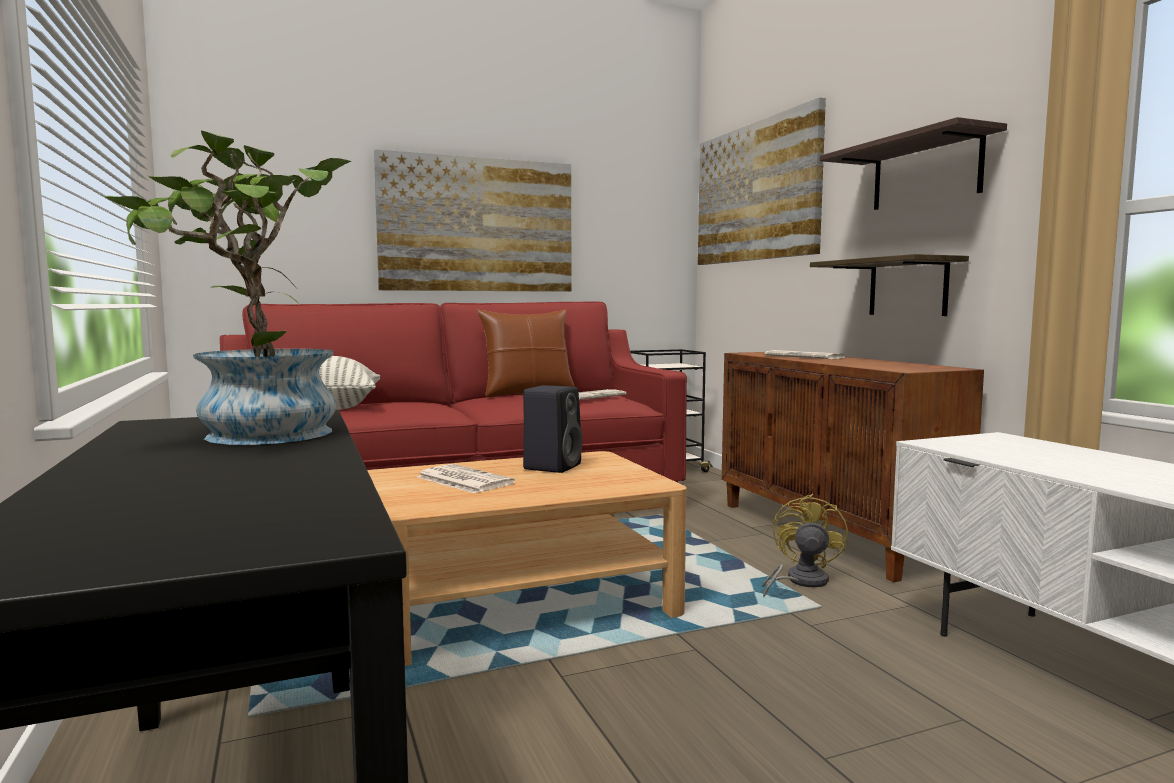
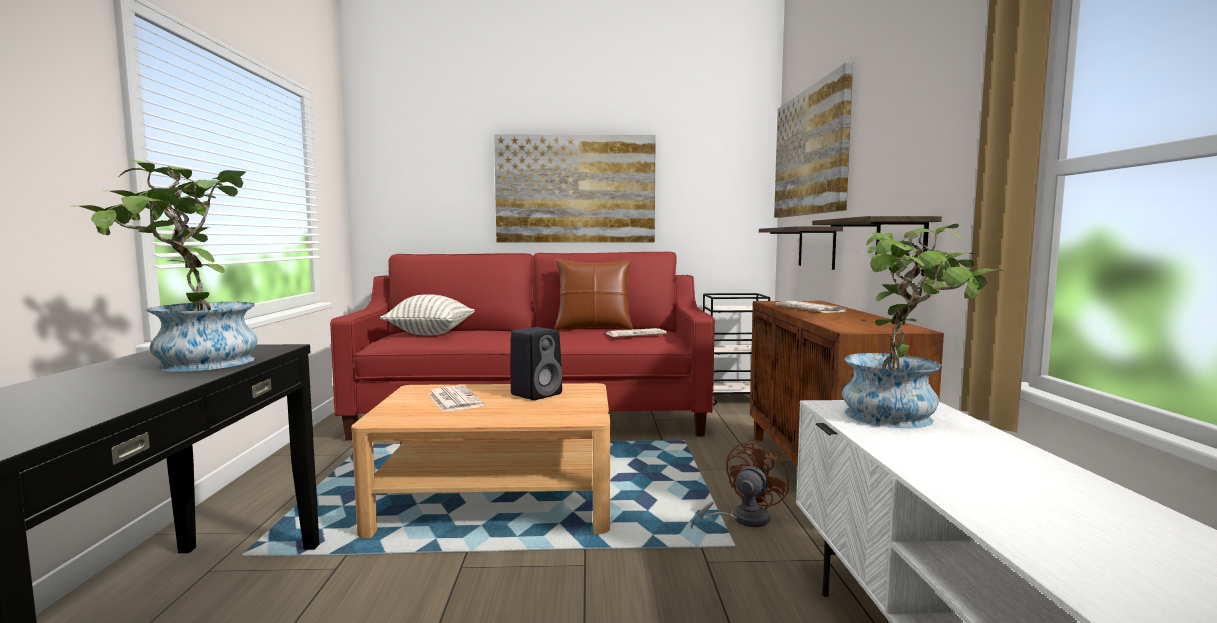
camera: 20 degrees right, 0 degrees up
yellow fan [762,494,848,597] -> brown fan [691,440,790,529]
shelf [820,117,1007,210] -> shelf moved to [759,226,843,270]
none -> potted plant [842,224,1004,428]

